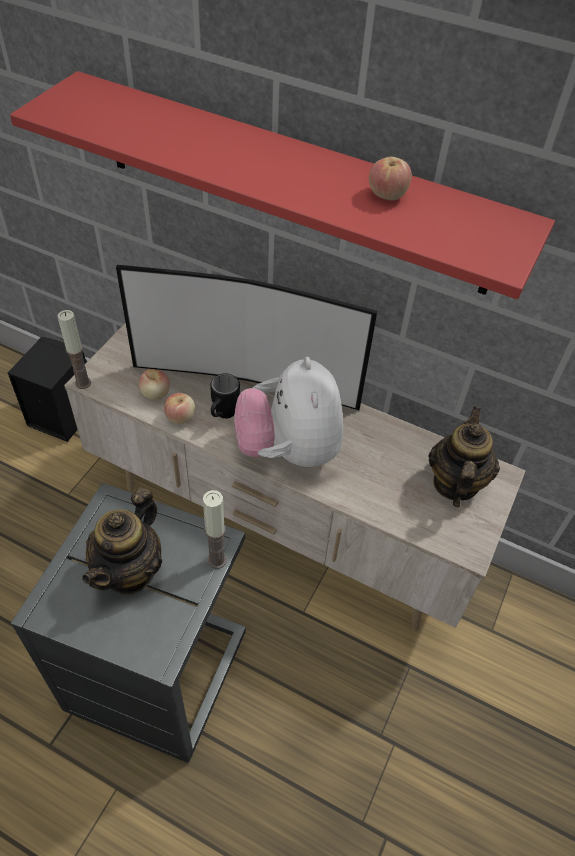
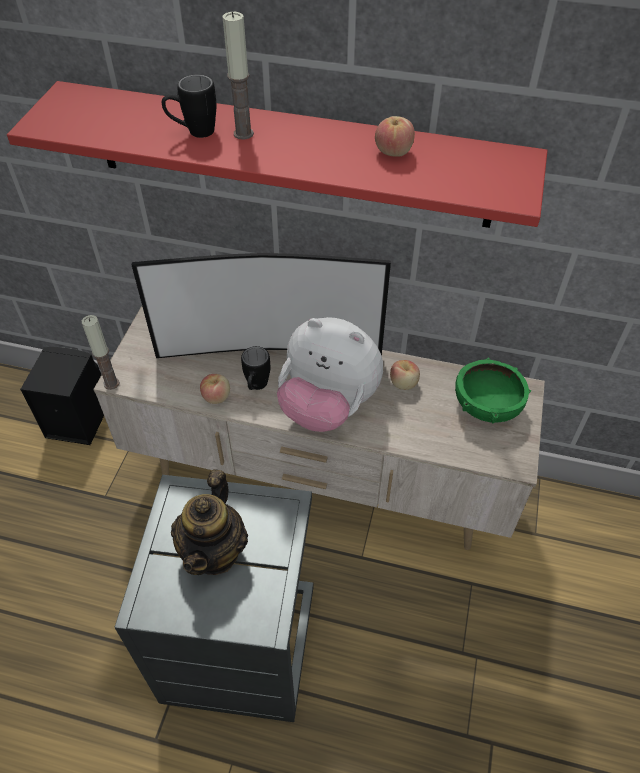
camera: 10 degrees left, 0 degrees up
apple [139,369,170,400] -> apple moved to [390,360,420,390]
candle [203,490,227,569] -> candle moved to [223,12,254,140]
plush toy [234,357,343,467] -> plush toy turned 45 degrees counterclockwise [277,317,383,432]
teapot [428,407,500,507] -> green bowl [455,357,531,424]
none -> black mug [162,74,216,138]

